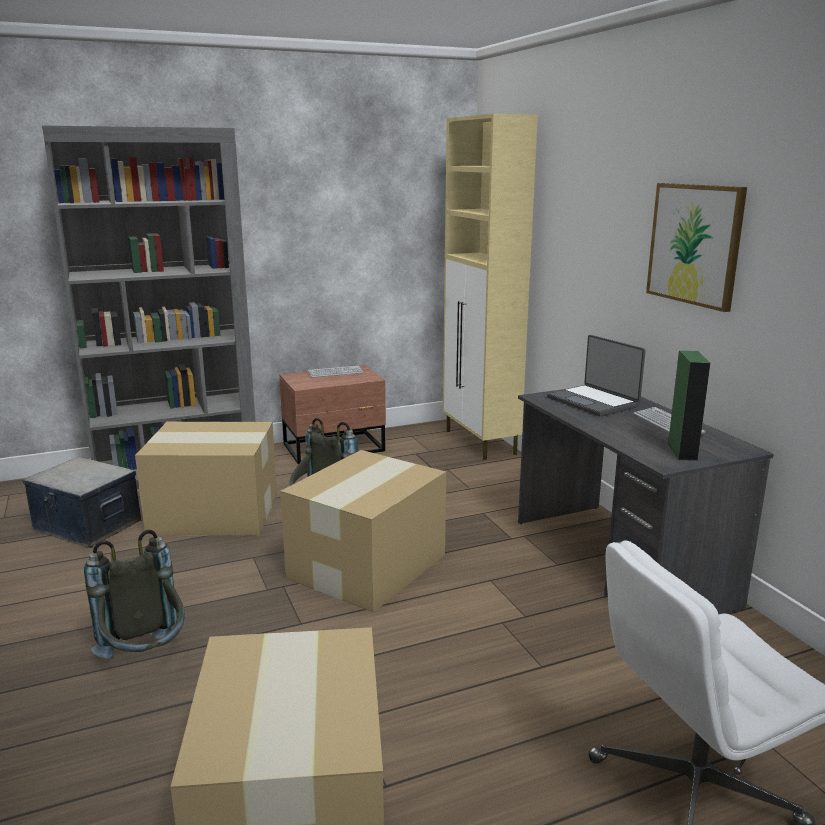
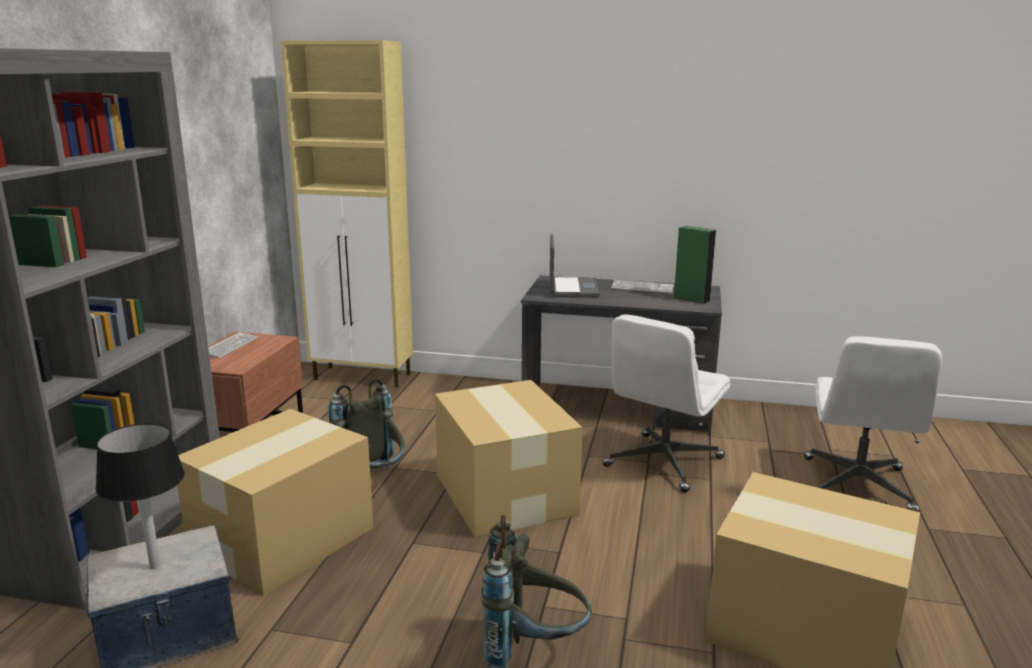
camera: 55 degrees left, 0 degrees up
laptop [547,335,646,417] -> laptop turned 90 degrees counterclockwise [550,234,600,298]
picture [646,183,747,312] -> none
none -> black table lamp [96,423,185,569]
none -> white office chair [602,314,730,493]

